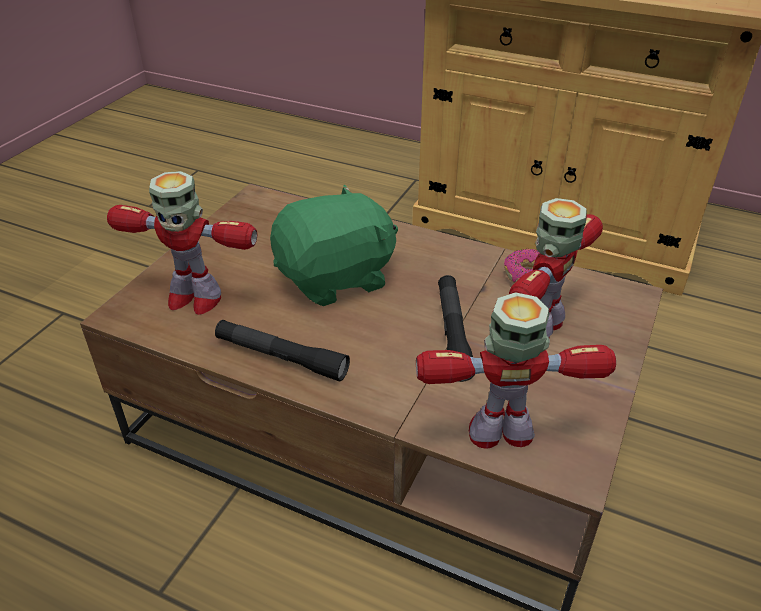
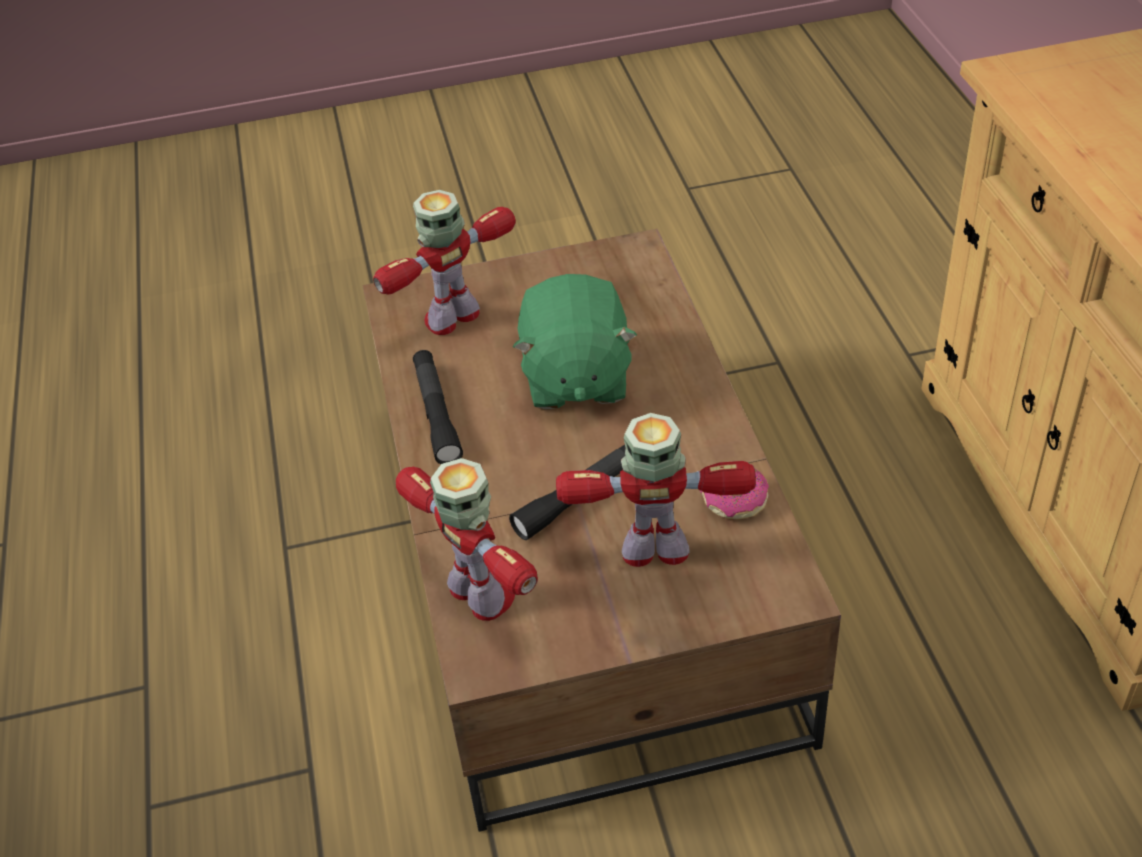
camera: 55 degrees right, 5 degrees up
toy robot [107,171,257,315] -> toy robot turned 75 degrees clockwise [373,190,516,335]
green plush toy [270,184,398,306] -> green plush toy turned 60 degrees clockwise [513,274,637,409]

